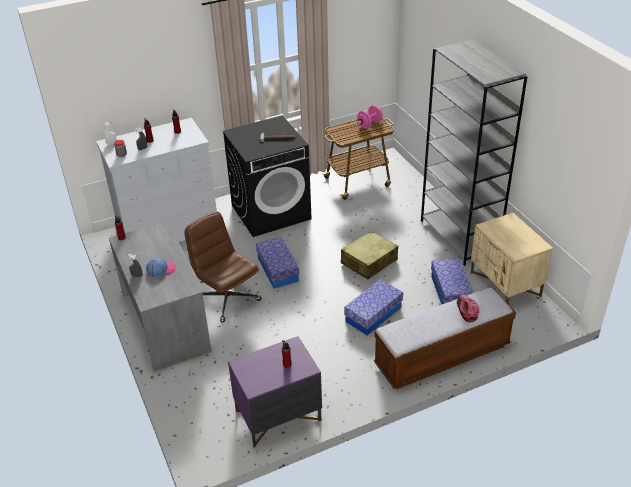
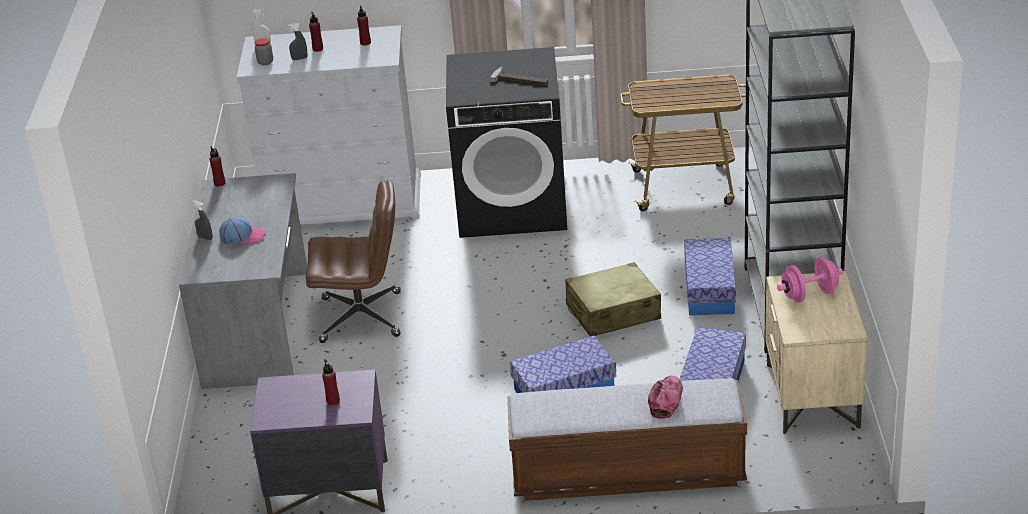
camera: 25 degrees right, 5 degrees down
brown office chair [184,212,261,323] -> brown office chair turned 105 degrees clockwise [306,180,401,343]
storage box [256,237,299,288] -> storage box moved to [684,238,736,315]
pink dumbbell [357,105,383,128] -> pink dumbbell moved to [777,257,843,302]

